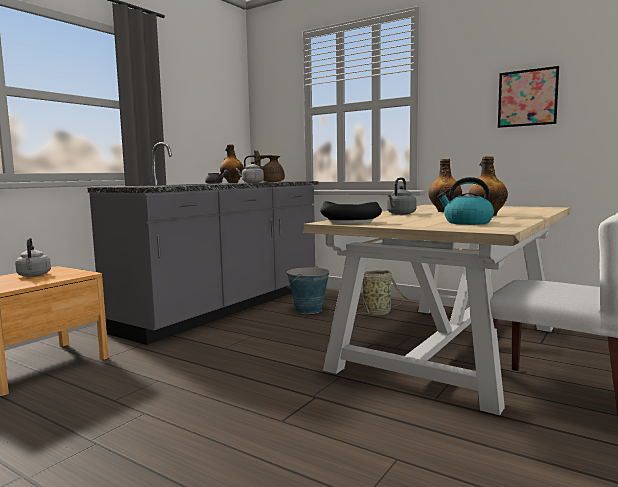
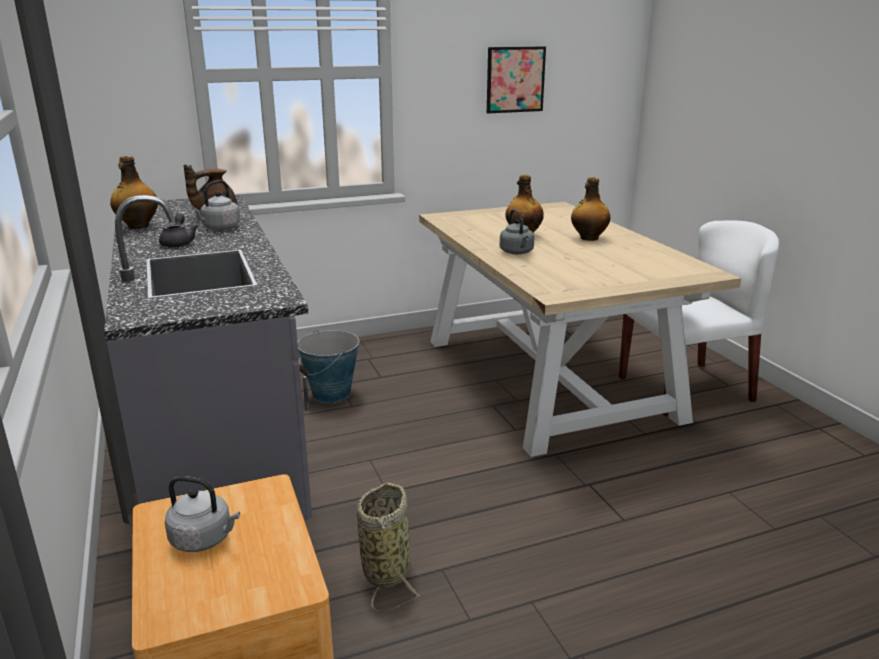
camera: 55 degrees left, 15 degrees up
black bowl [320,201,382,224] -> none
basket [357,270,408,316] -> basket moved to [356,483,420,612]
kettle [437,177,494,225] -> none

